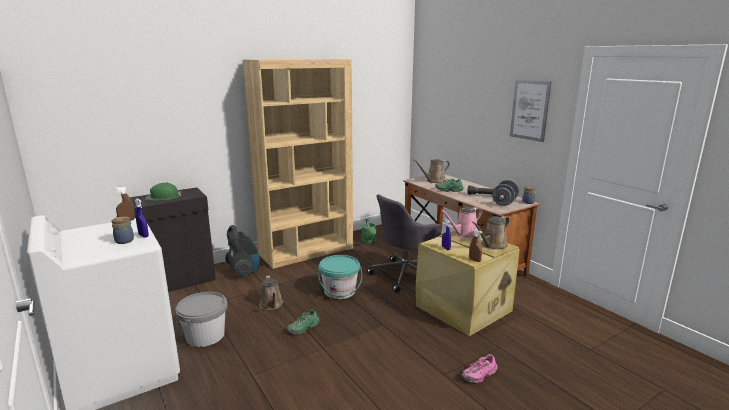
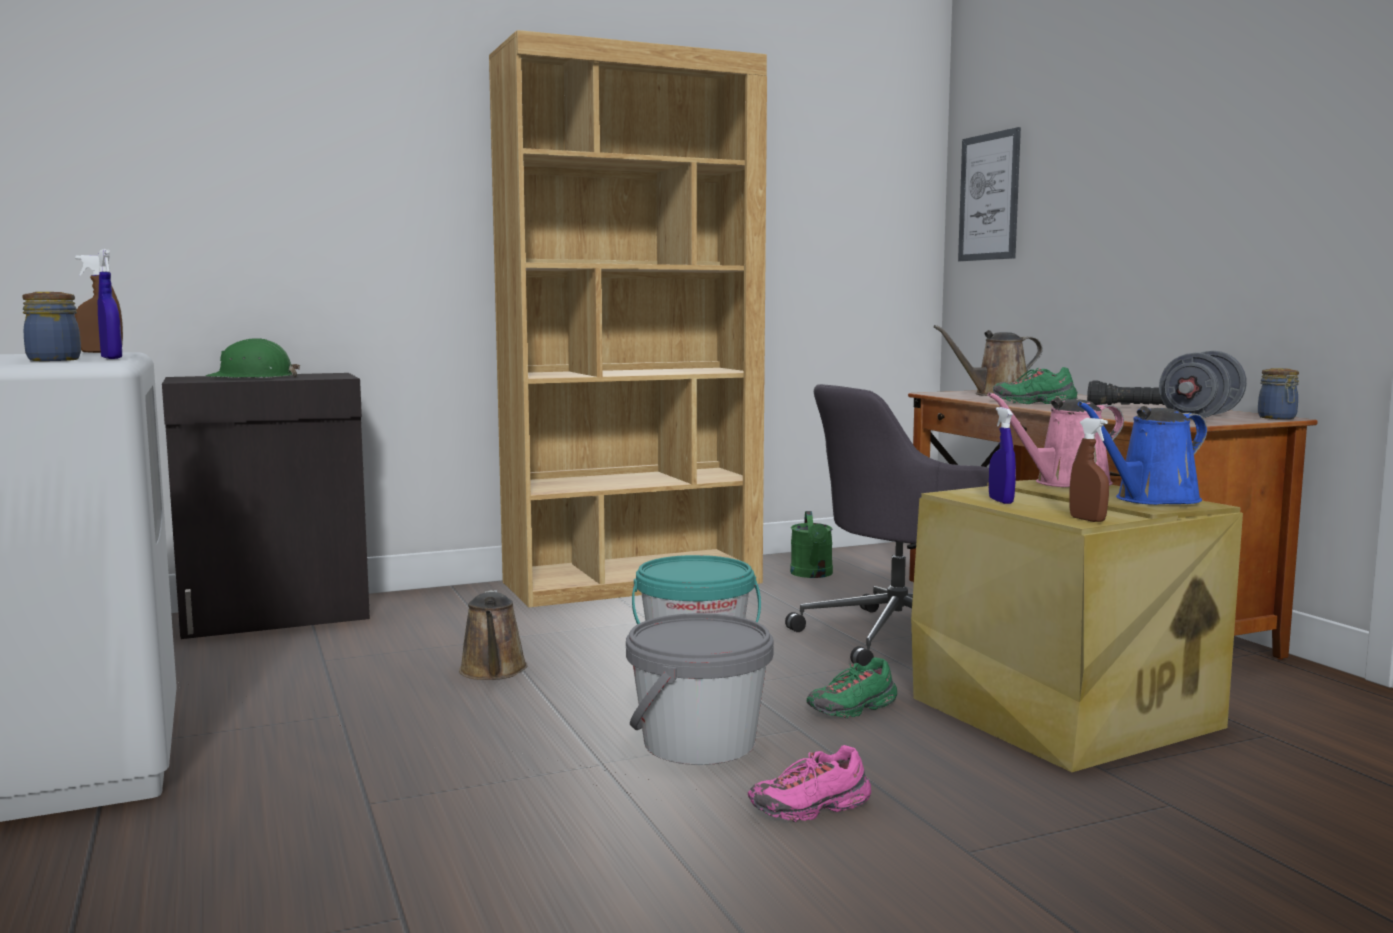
camera: 10 degrees right, 10 degrees down
grey bucket [175,292,228,347] -> grey bucket moved to [626,613,774,765]
vacuum cleaner [225,225,259,278] -> none
green shoe [287,310,320,334] -> green shoe moved to [807,657,897,719]
pink shoe [462,354,497,383] -> pink shoe moved to [748,745,871,822]
brown watering can [472,216,509,249] -> blue watering can [1078,402,1207,505]
picture [510,80,551,142] -> picture moved to [958,127,1021,261]

